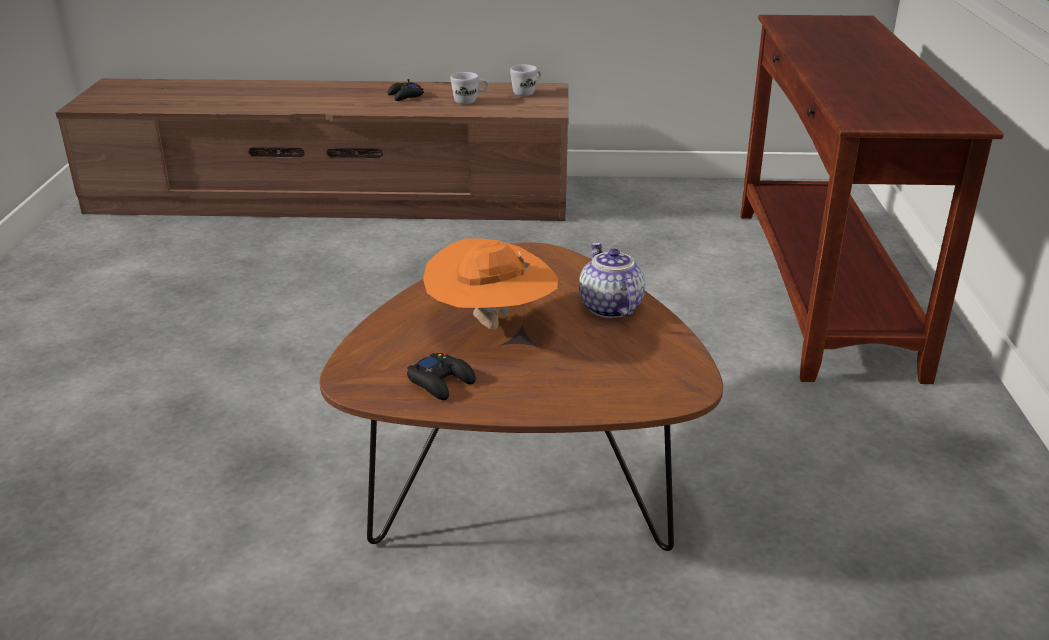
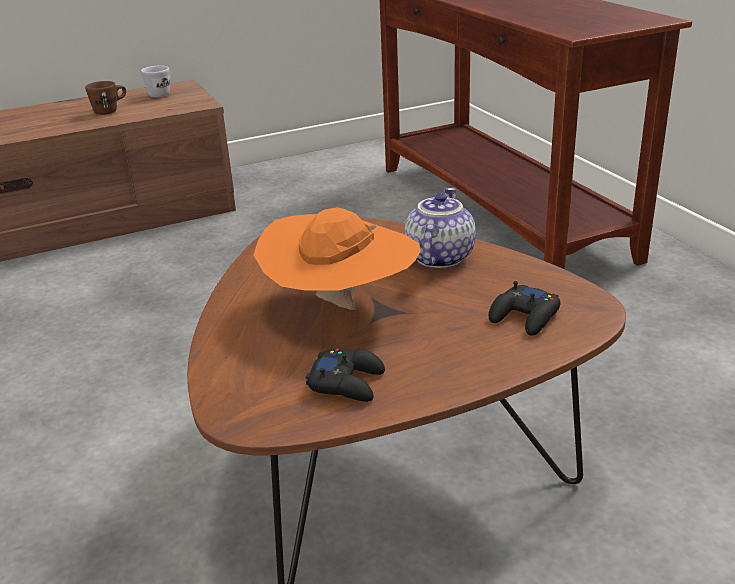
camera: 25 degrees left, 0 degrees up
black game controller [388,79,424,101] -> black game controller moved to [489,281,560,335]
white mug [451,72,489,104] -> brown mug [85,81,126,115]
teapot [579,242,645,318] -> teapot turned 60 degrees clockwise [404,188,476,268]

